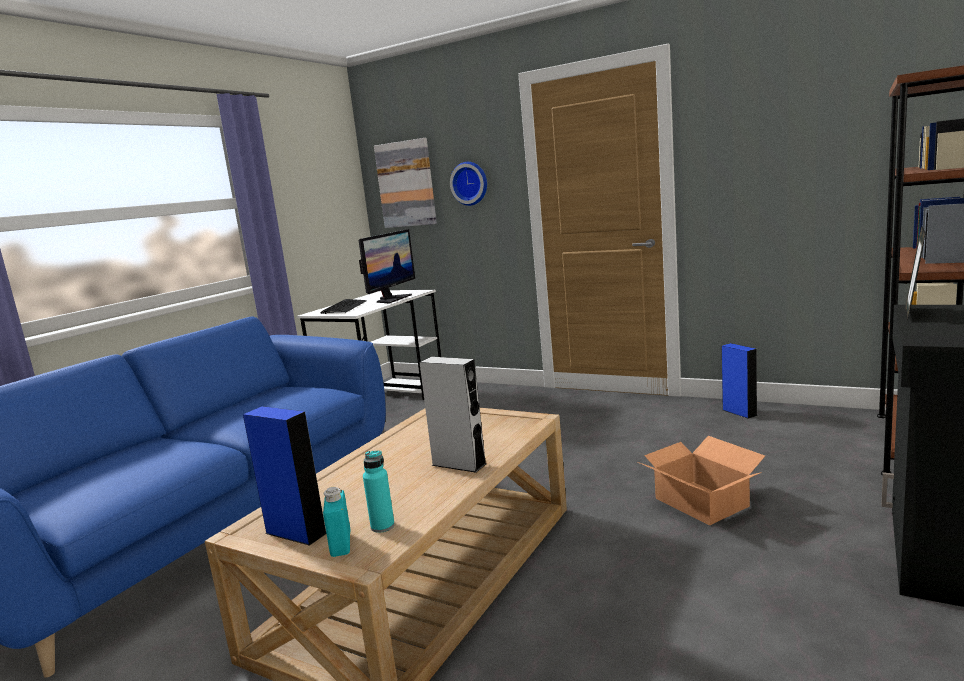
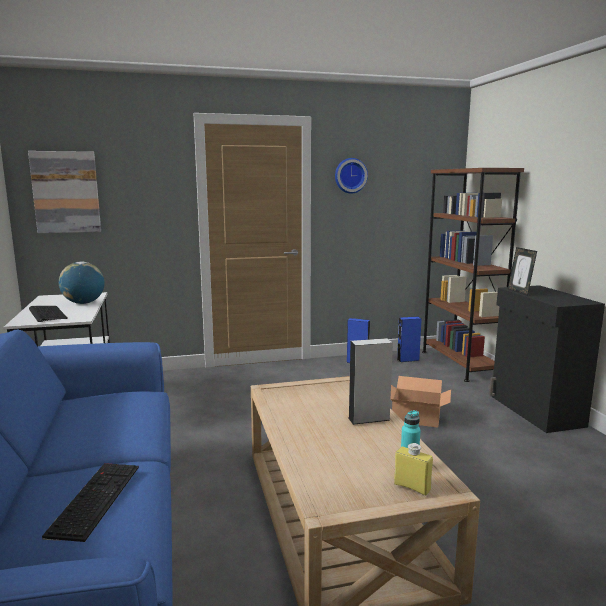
camera: 45 degrees left, 0 degrees up
blue speaker [243,406,326,546] -> blue speaker moved to [397,316,422,362]
turquoise bottle [323,487,350,557] -> yellow bottle [394,443,433,496]
monitor [358,229,415,304] -> globe [59,262,105,304]
wall clock [450,162,487,206] -> wall clock moved to [335,158,368,194]
none -> keyboard [42,463,139,542]

